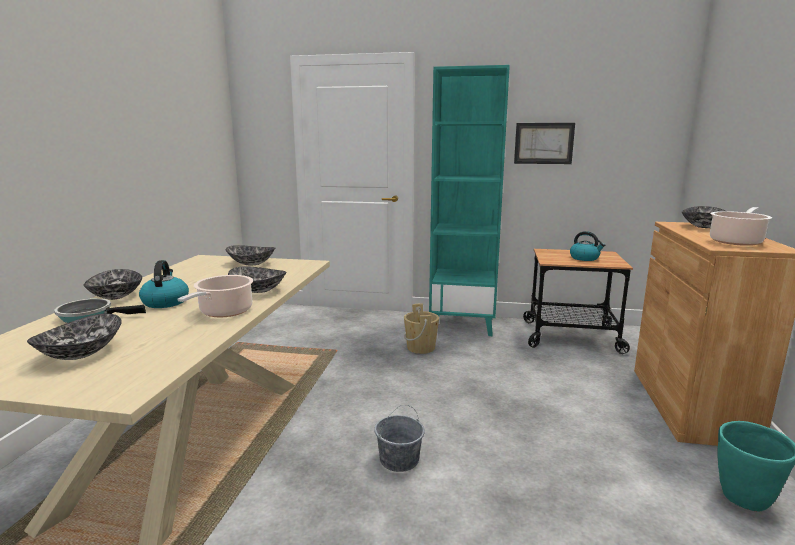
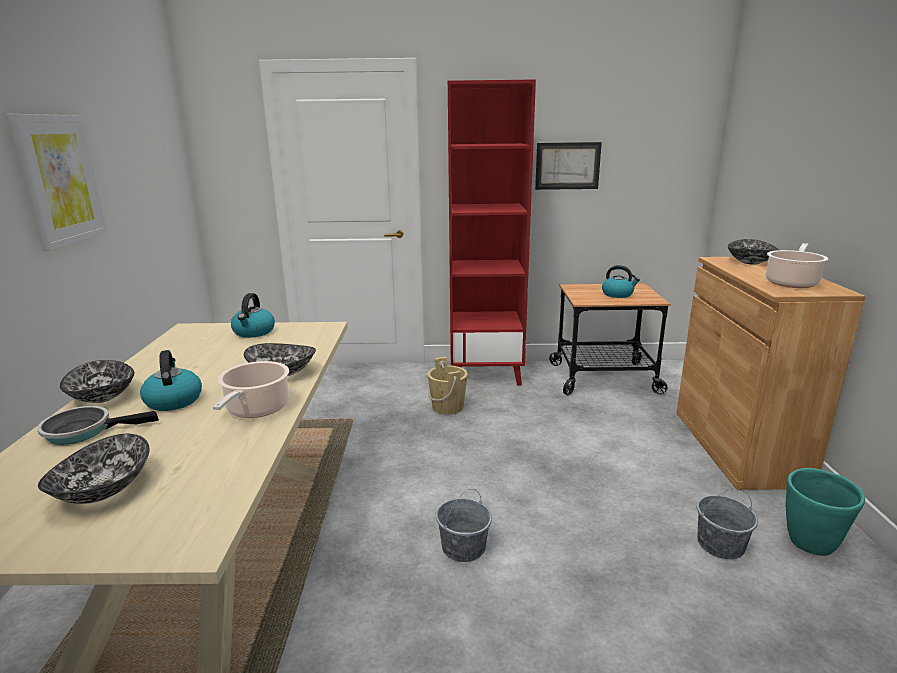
camera: 10 degrees left, 5 degrees up
bowl [226,245,275,265] -> kettle [231,293,275,338]
turquoise bookcase [429,65,510,336] -> red bookcase [448,79,536,386]
none -> picture [7,114,108,251]
none -> grey bucket [697,488,758,559]

